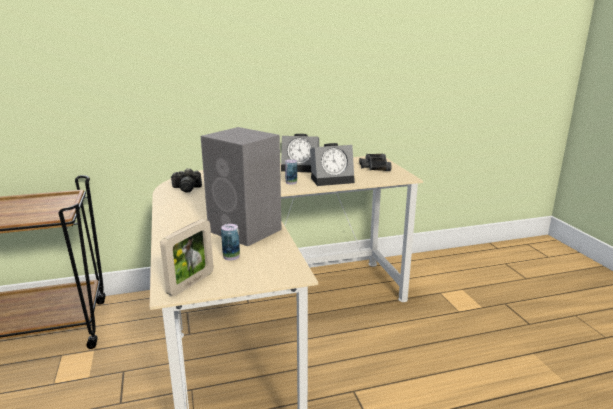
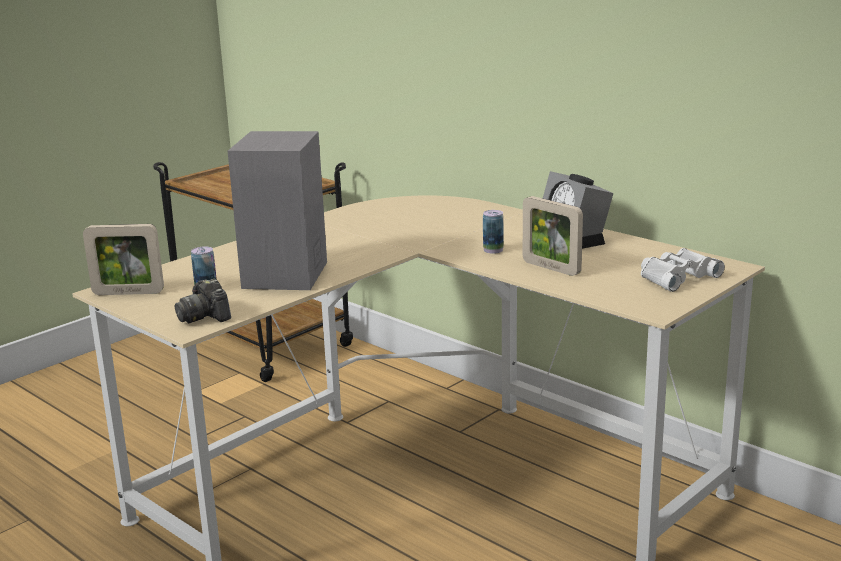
camera: 60 degrees right, 0 degrees up
camera [171,168,202,193] -> camera moved to [175,279,231,323]
alarm clock [310,143,355,186] -> picture frame [523,196,583,276]
black binoculars [359,154,392,171] -> white binoculars [641,248,725,292]

